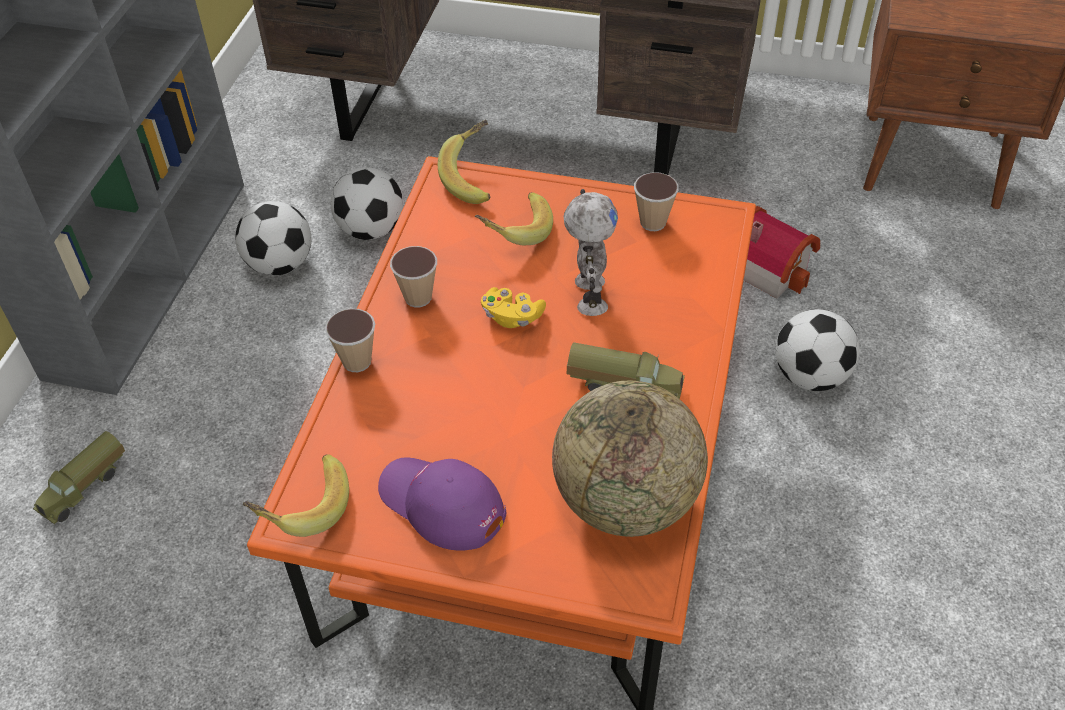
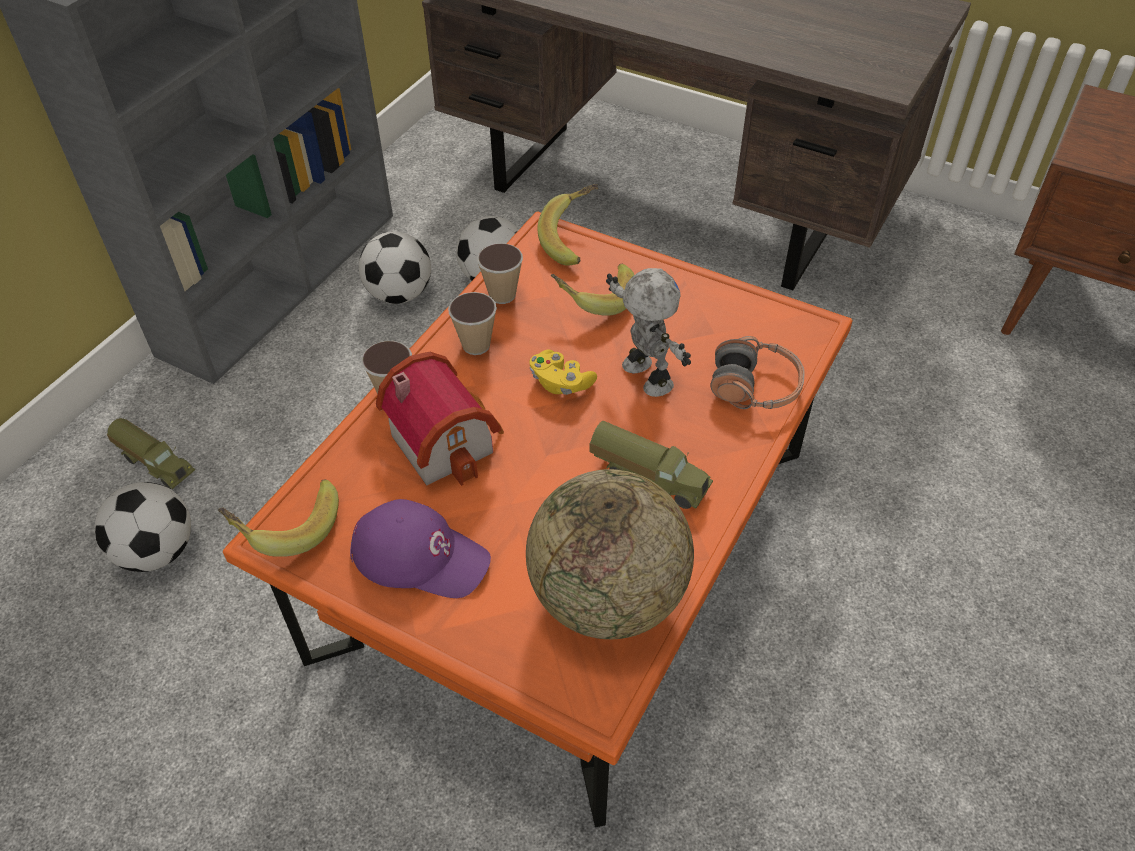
camera: 15 degrees right, 0 degrees up
toy truck [33,431,125,524] -> toy truck turned 105 degrees counterclockwise [107,418,195,489]
purple cap [378,458,506,550] -> purple cap turned 150 degrees clockwise [350,499,491,598]
toy robot [564,189,618,316] -> toy robot turned 45 degrees counterclockwise [606,268,691,397]
cup [634,172,678,231] -> cup moved to [477,243,523,304]
toy house [744,206,820,299] -> toy house moved to [376,352,504,486]
football [776,309,860,391] -> football moved to [95,482,191,572]
none -> headphones [711,336,805,409]

